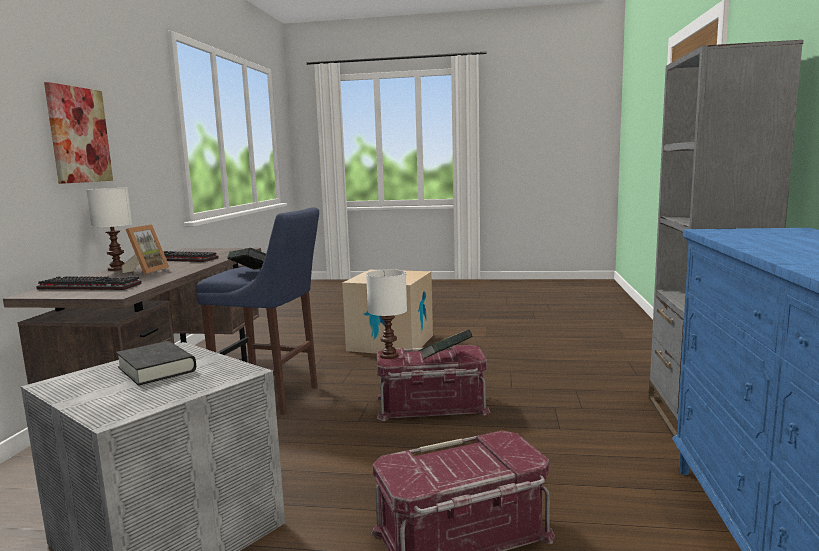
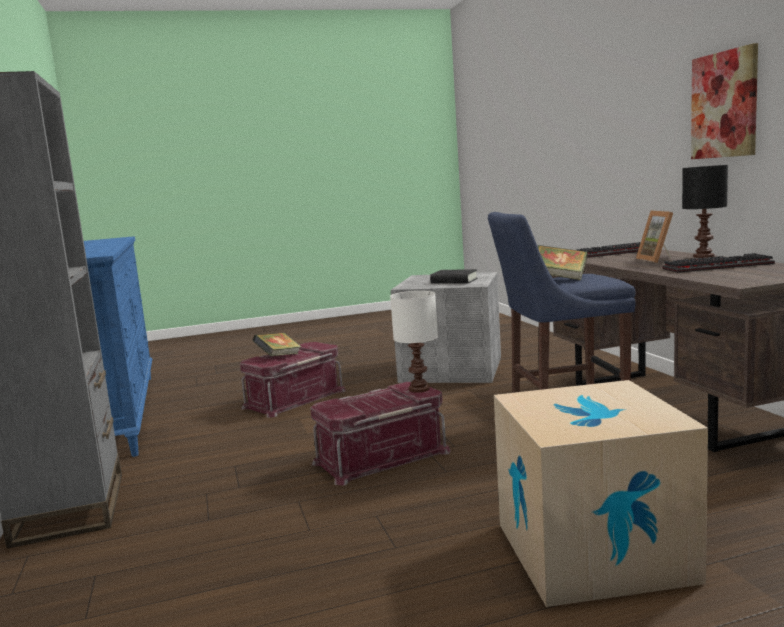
camera: 155 degrees right, 0 degrees up
white table lamp [86,188,132,271] -> black table lamp [682,165,728,258]
book [419,329,473,359] -> book moved to [252,333,301,356]

